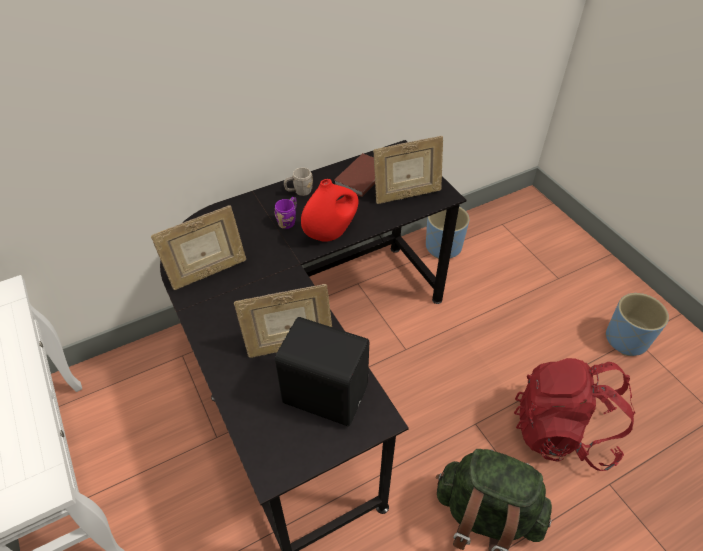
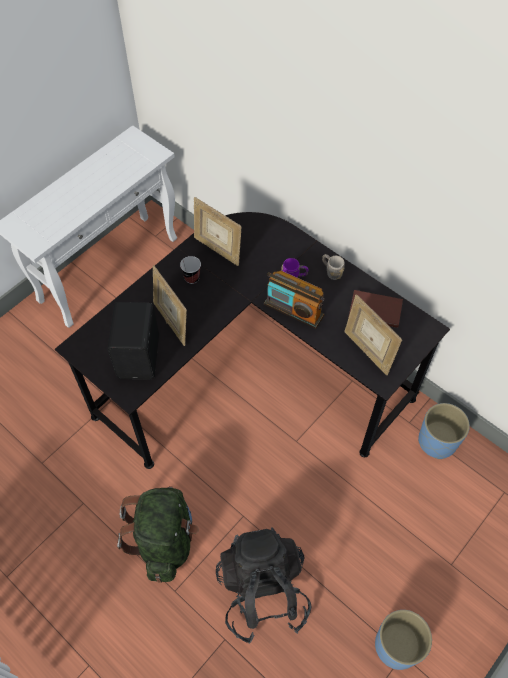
camera: 70 degrees right, 10 degrees up
red vase [301,179,358,242] -> radio [264,270,325,329]
red backpack [514,358,635,471] -> black backpack [216,527,311,644]
none -> cup [180,256,201,284]

